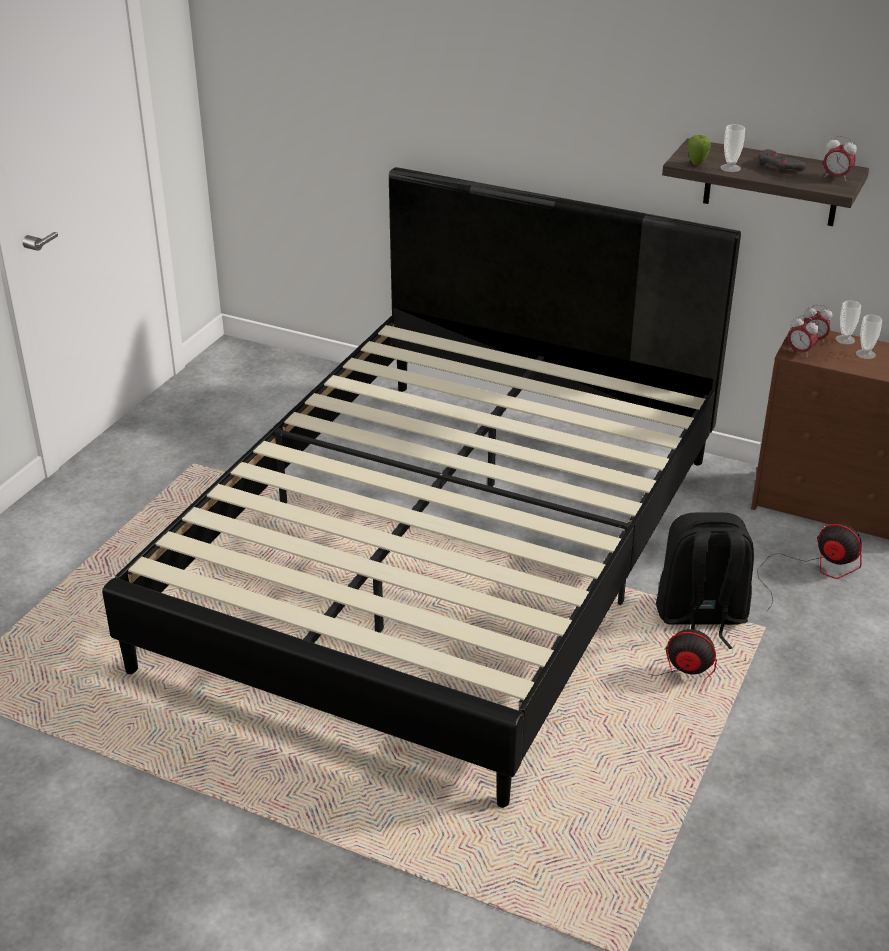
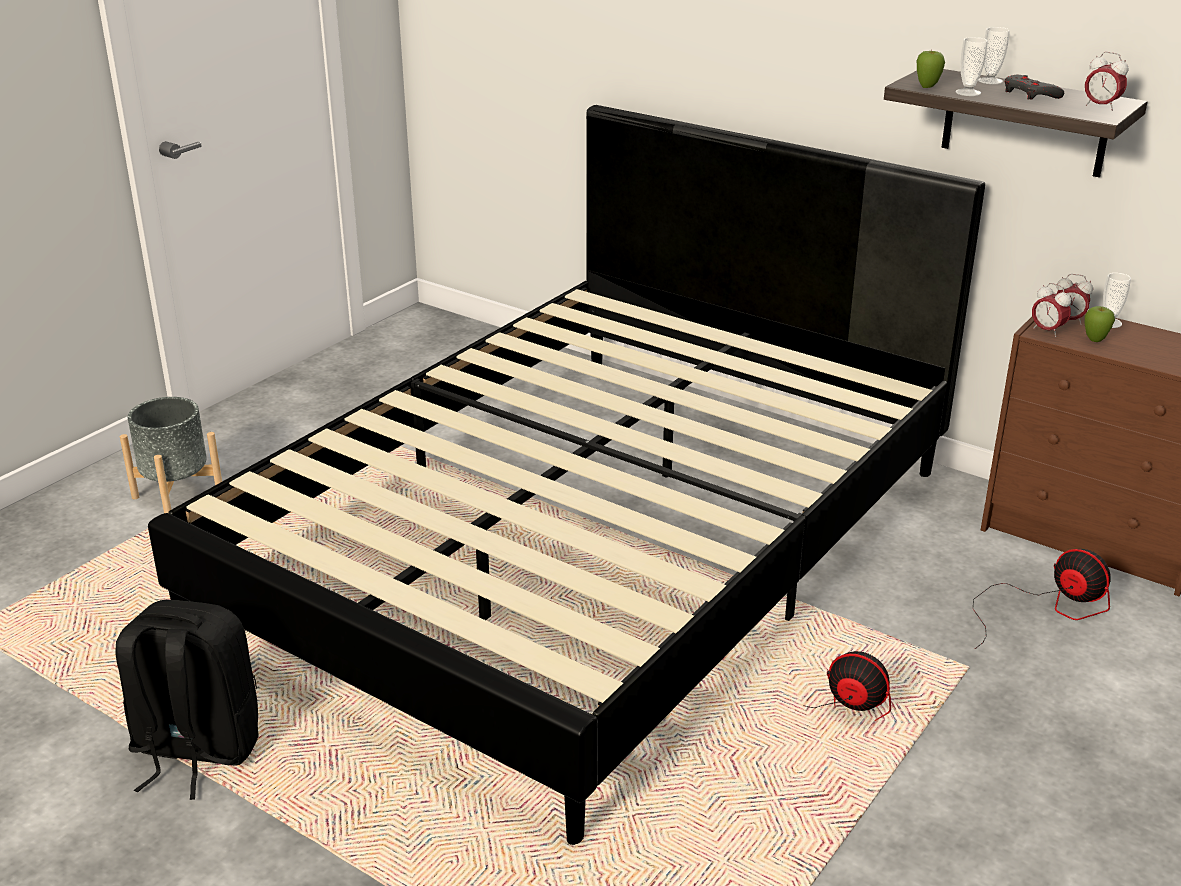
camera: 10 degrees right, 5 degrees down
black backpack [656,512,754,649] -> black backpack moved to [115,600,259,800]
cup [856,315,882,359] -> cup moved to [978,27,1010,84]
none -> grey planter [120,397,222,513]
none -> apple [1085,306,1115,342]

